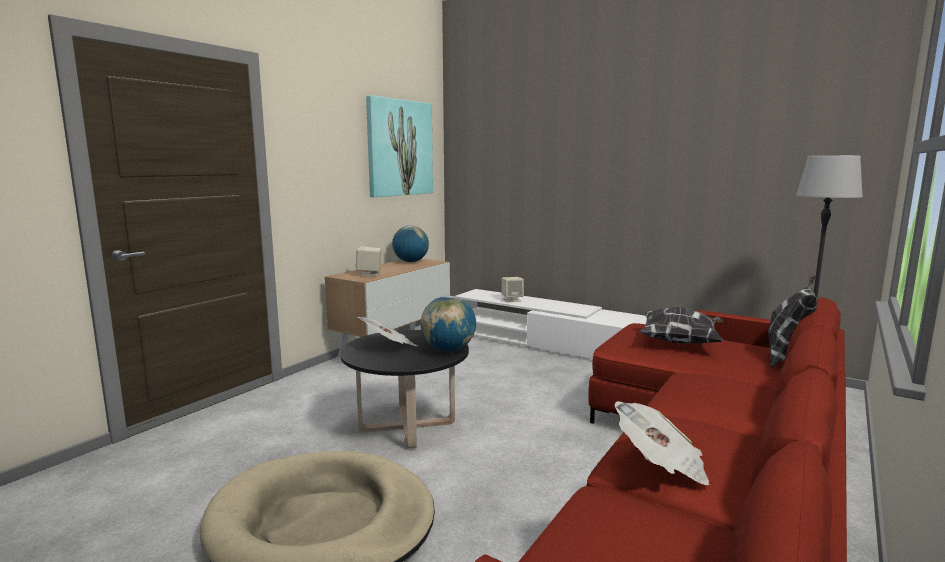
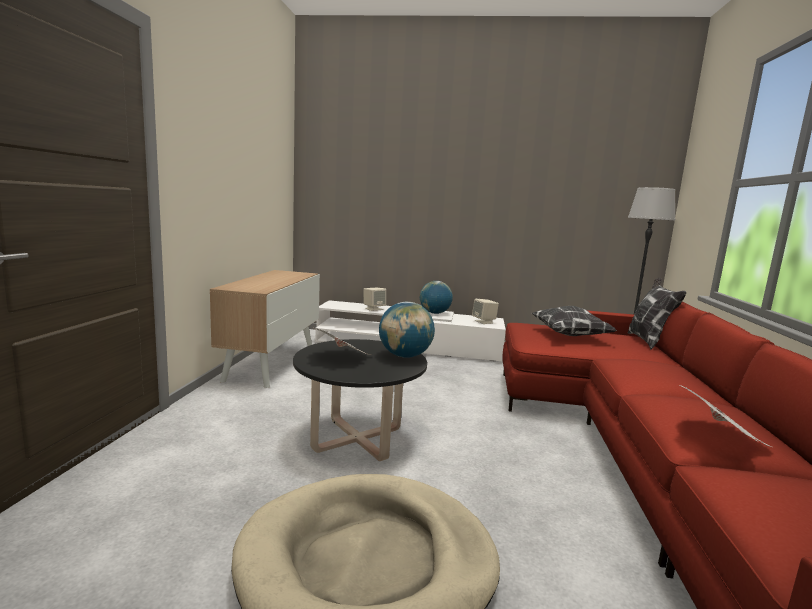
camera: 25 degrees left, 0 degrees up
beige speaker [356,246,382,276] -> beige speaker moved to [472,299,499,324]
picture [366,95,433,197] -> none
globe [392,226,429,262] -> globe moved to [420,281,453,314]

